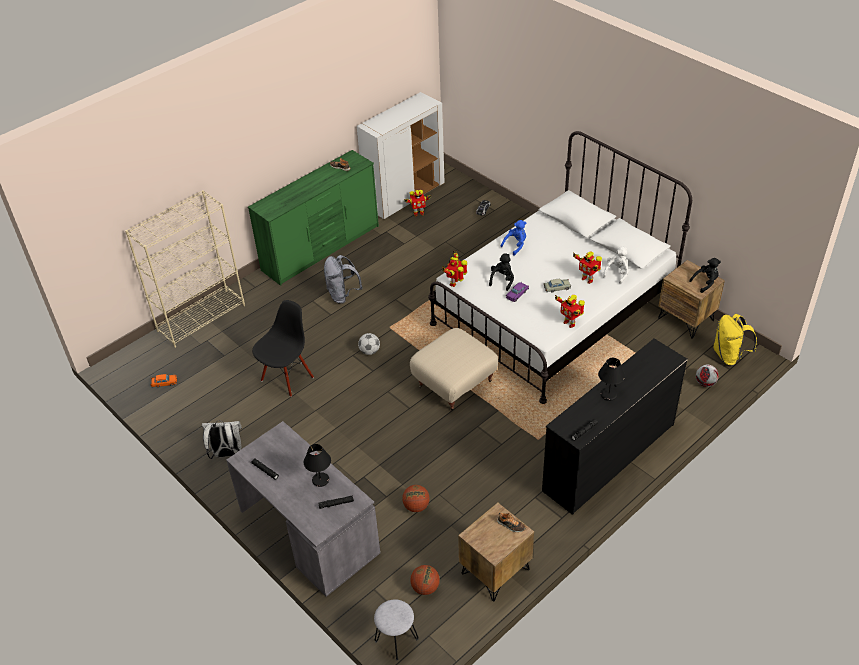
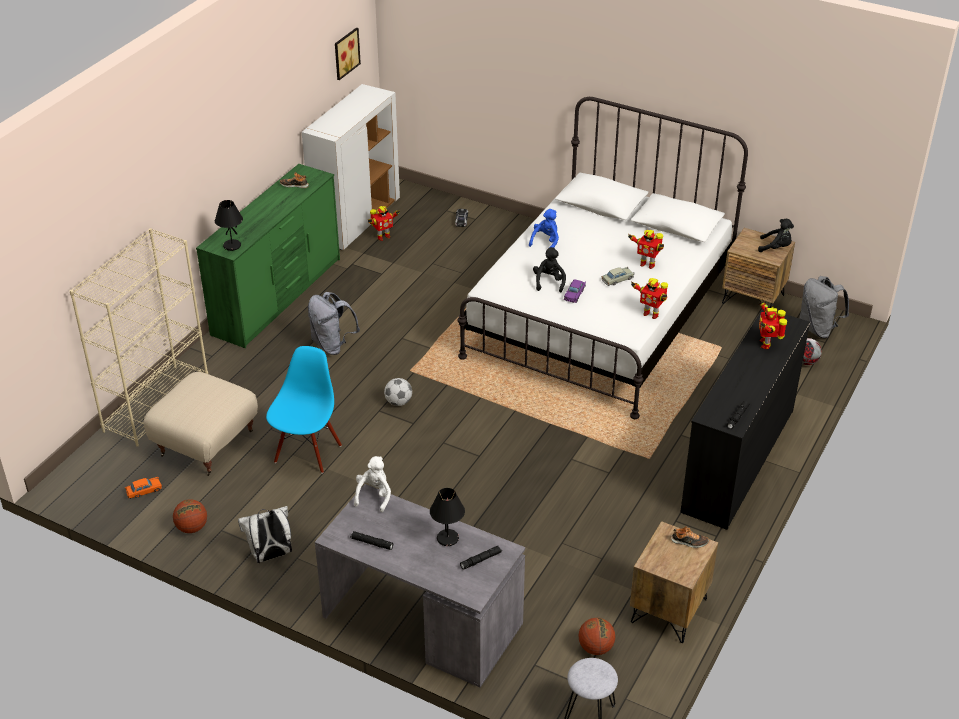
camera: 20 degrees left, 5 degrees down
black chair [252,300,314,397] -> blue chair [266,346,342,473]
basketball [402,485,430,512] -> basketball moved to [173,499,207,533]
beige ottoman [410,328,498,412] -> beige ottoman moved to [143,372,258,476]
toy robot [442,250,467,287] -> toy robot moved to [759,299,787,349]
black table lamp [598,358,625,401] -> black table lamp moved to [215,200,243,251]
white plush toy [603,247,629,284] -> white plush toy moved to [354,456,391,512]
black plush toy [689,258,721,293] -> black plush toy turned 60 degrees clockwise [758,219,794,252]
yellow backpack [713,314,757,366] -> grey backpack [799,276,849,338]
none -> picture [335,27,361,80]

